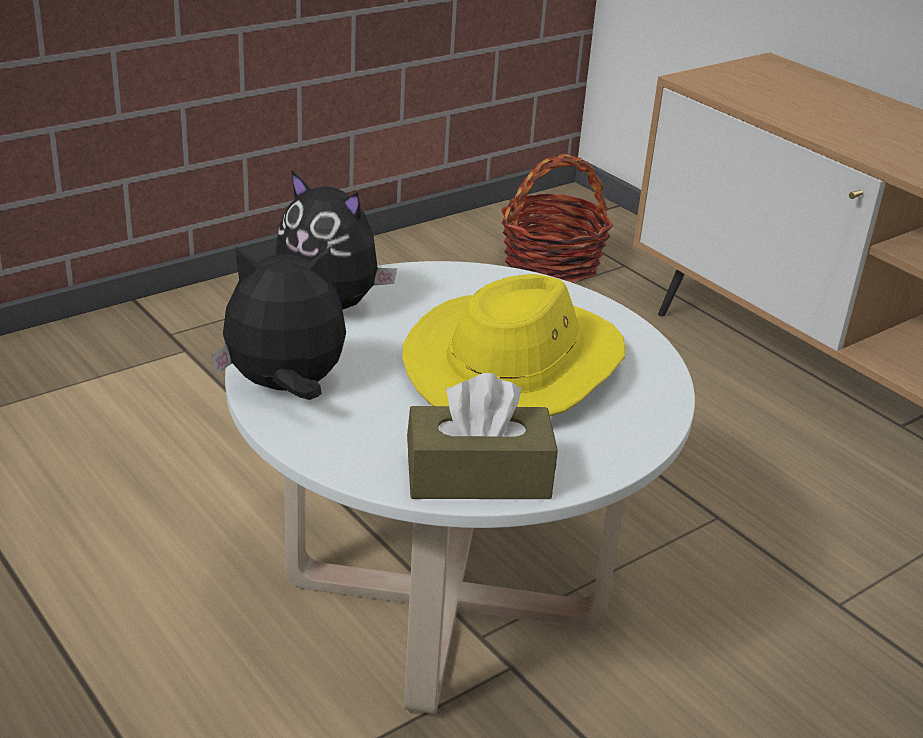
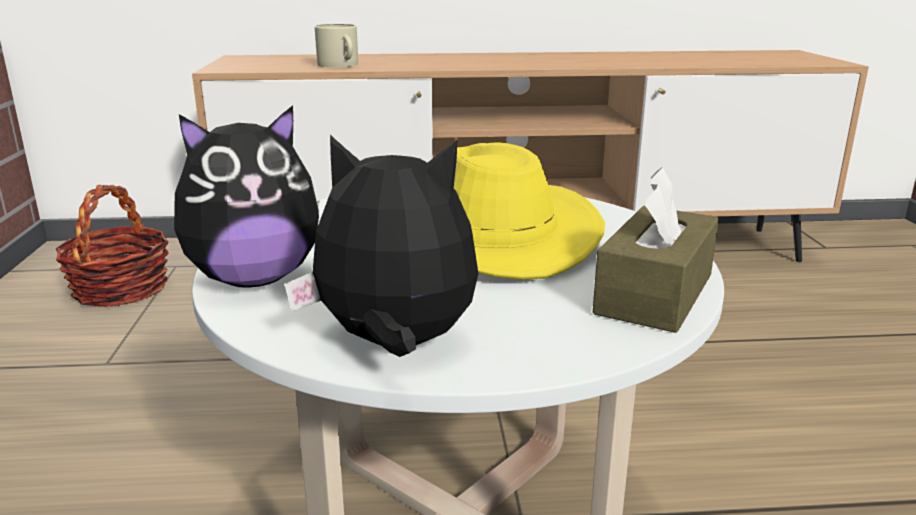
camera: 55 degrees left, 10 degrees down
plush toy [211,246,346,400] -> plush toy turned 75 degrees clockwise [284,135,478,357]
none -> beige mug [315,24,358,67]

